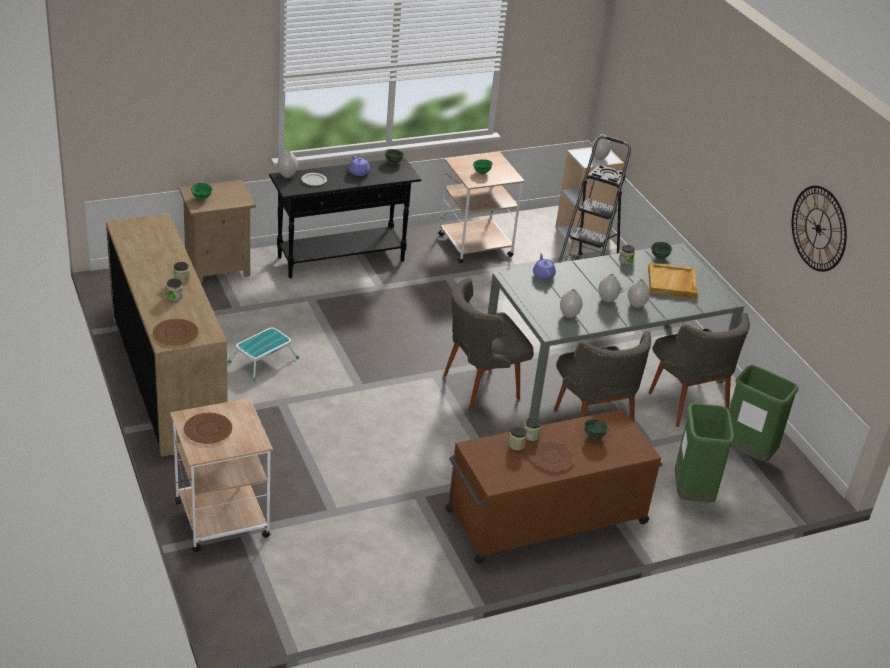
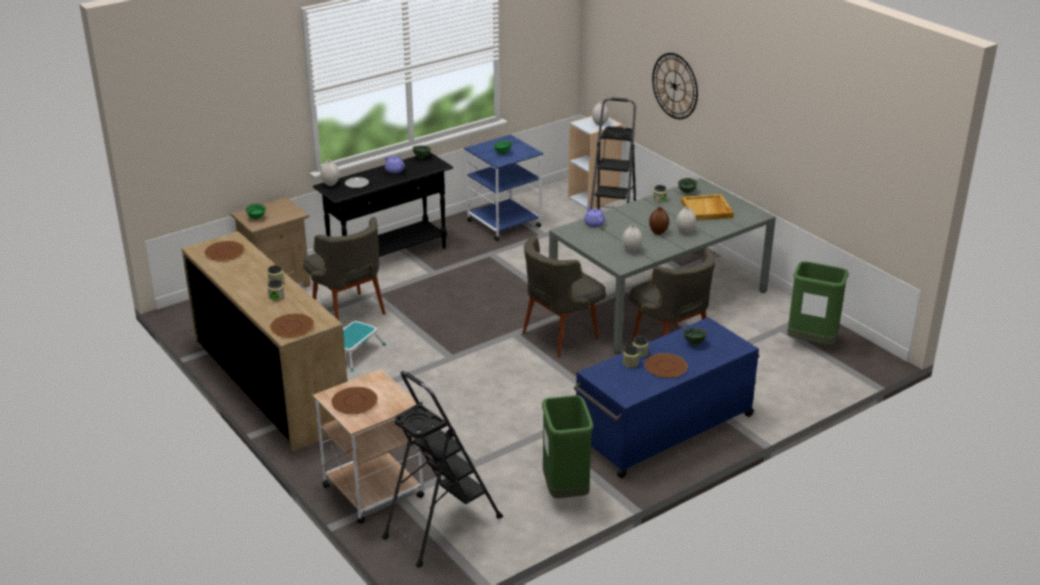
camera: 10 degrees left, 5 degrees down
beige cart [438,152,525,263] -> blue cart [464,134,543,241]
brown cabinet [445,409,663,564] -> blue cabinet [574,317,759,478]
white vase [598,273,621,302] -> brown vase [649,207,669,235]
grey chair [649,313,750,427] -> grey chair moved to [303,217,386,320]
green trash can [675,403,734,502] -> green trash can moved to [542,395,593,498]
wall clock [792,186,847,272] -> wall clock moved to [652,53,698,119]
none -> brown plate [205,241,245,261]
none -> step ladder [382,371,503,568]

